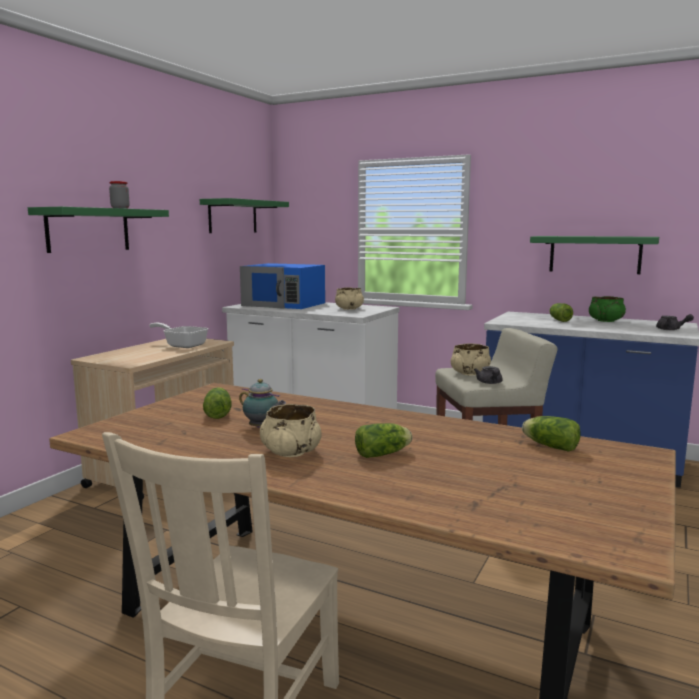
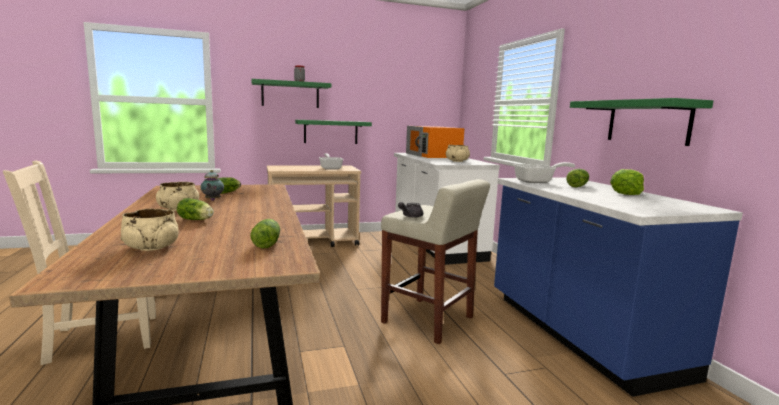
camera: 45 degrees right, 0 degrees up
green shelf [200,198,289,233] -> green shelf moved to [295,120,372,144]
blue microwave [240,263,325,309] -> orange microwave [406,126,465,158]
beige bowl [451,344,491,375] -> beige bowl moved to [120,209,179,251]
green bowl [589,296,626,322] -> lettuce [610,169,644,195]
grey teapot [656,314,694,330] -> none
none -> frying pan [514,162,575,183]

